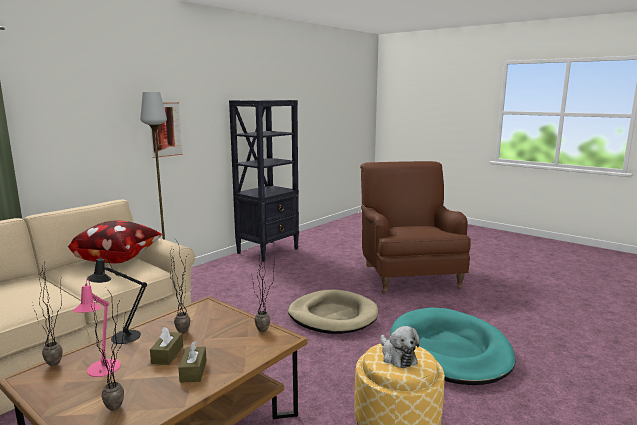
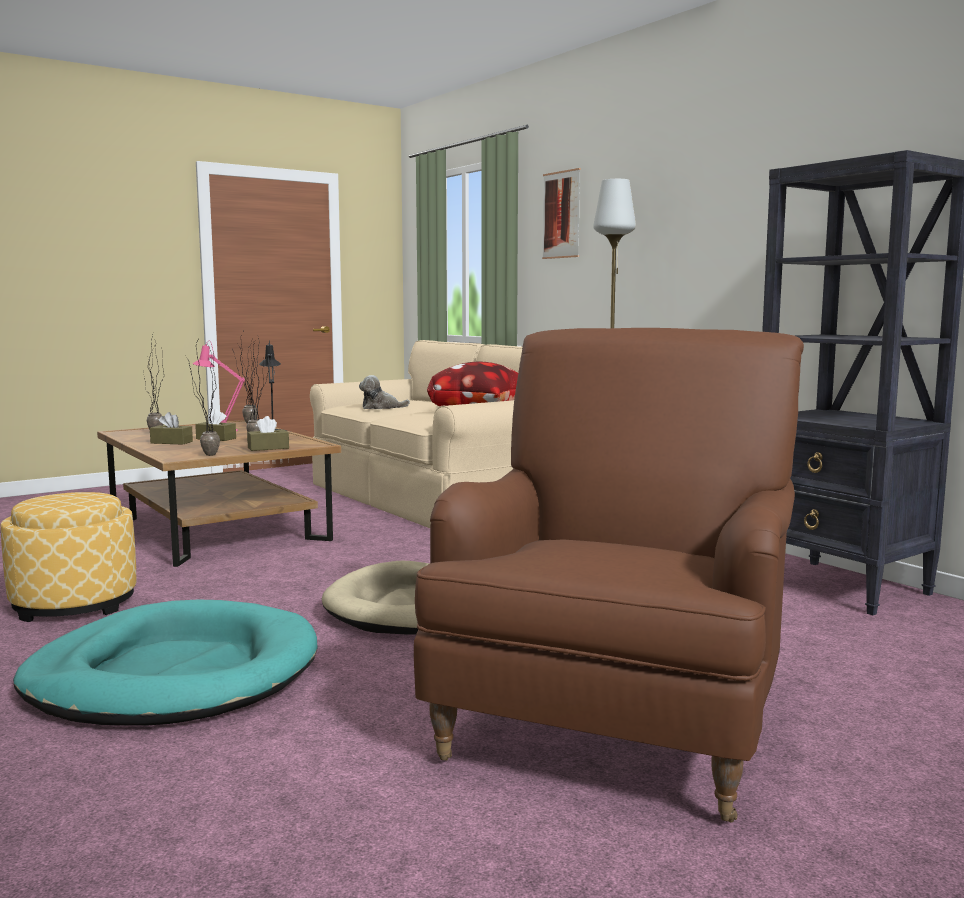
camera: 105 degrees right, 5 degrees down
picture [150,102,183,158] -> picture moved to [542,168,581,259]
brown armchair [360,161,471,294] -> brown armchair turned 75 degrees counterclockwise [414,328,804,823]
plush toy [380,326,420,368] -> plush toy moved to [359,375,410,409]
none -> brown tissue box [247,416,289,451]

